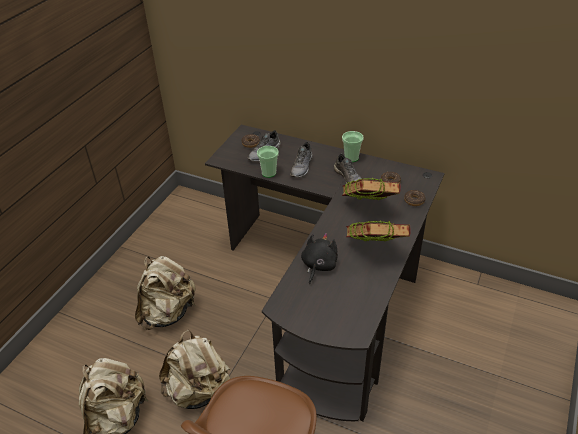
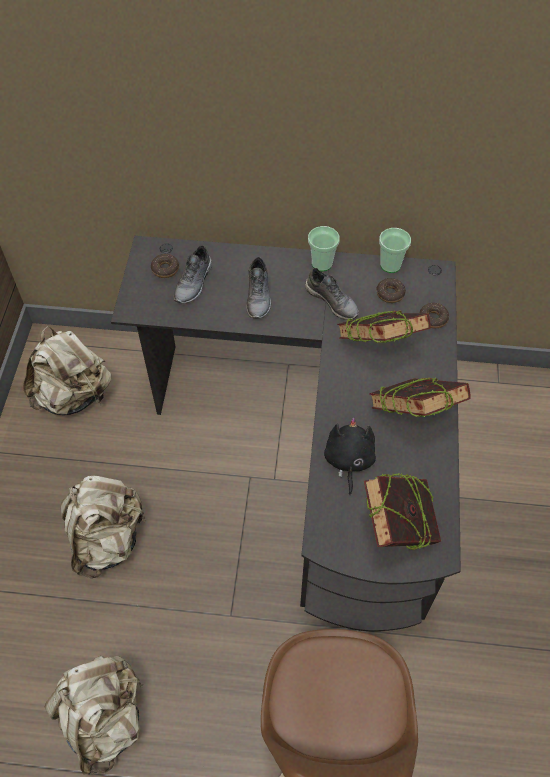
camera: 20 degrees left, 15 degrees up
beige backpack [159,330,231,409] -> beige backpack moved to [23,326,111,415]
cup [257,146,279,178] -> cup moved to [379,228,411,273]
none -> book [364,473,441,550]

